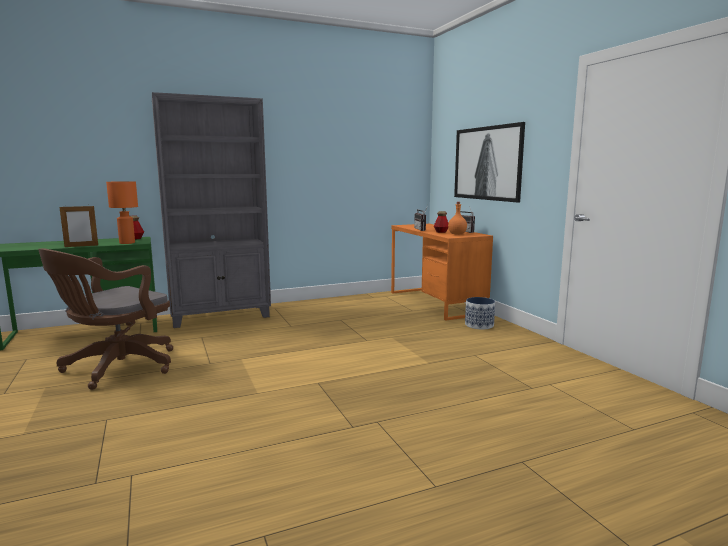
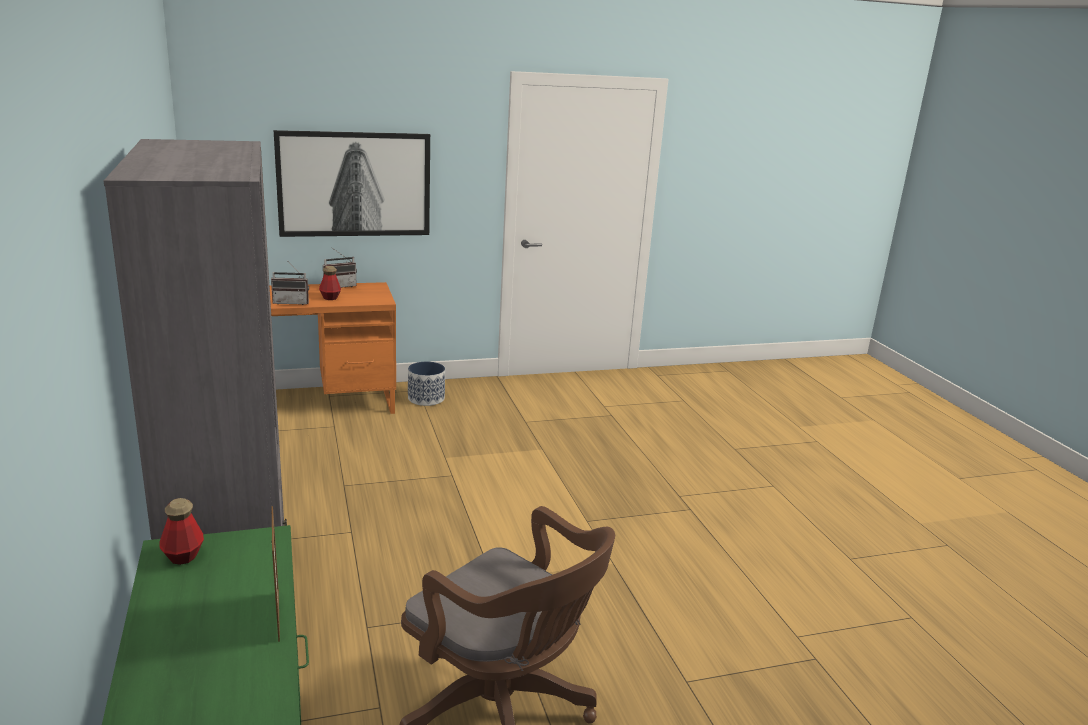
camera: 85 degrees left, 10 degrees up
orange table lamp [106,181,138,244] -> none
orange bottle [448,202,467,235] -> none

